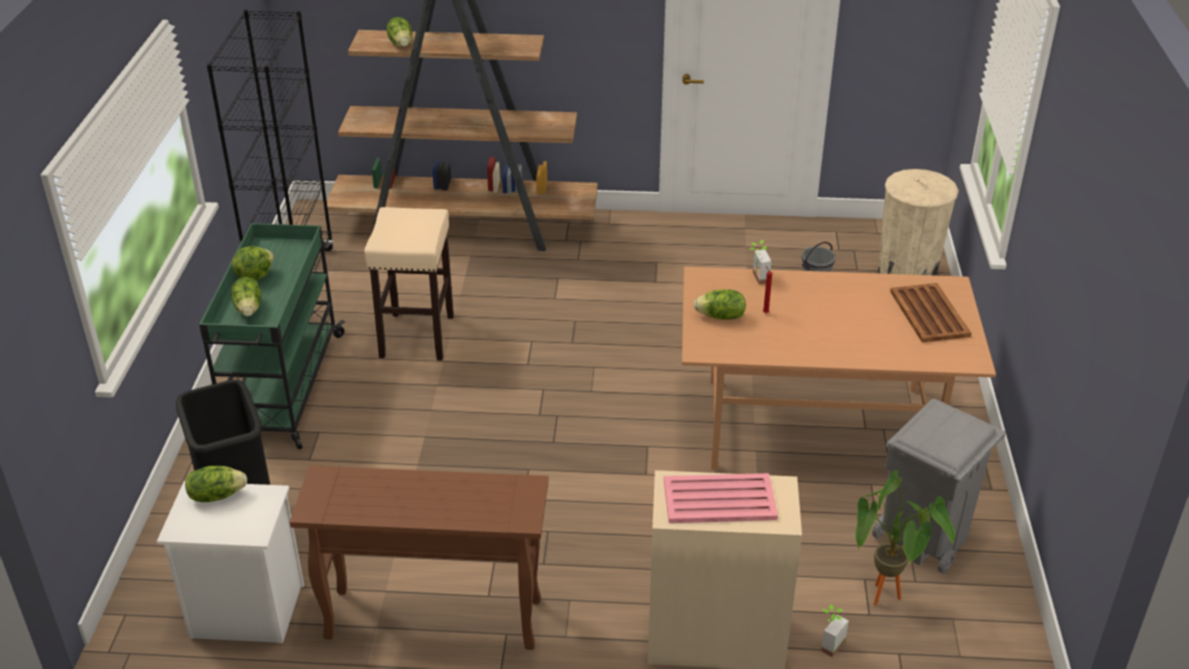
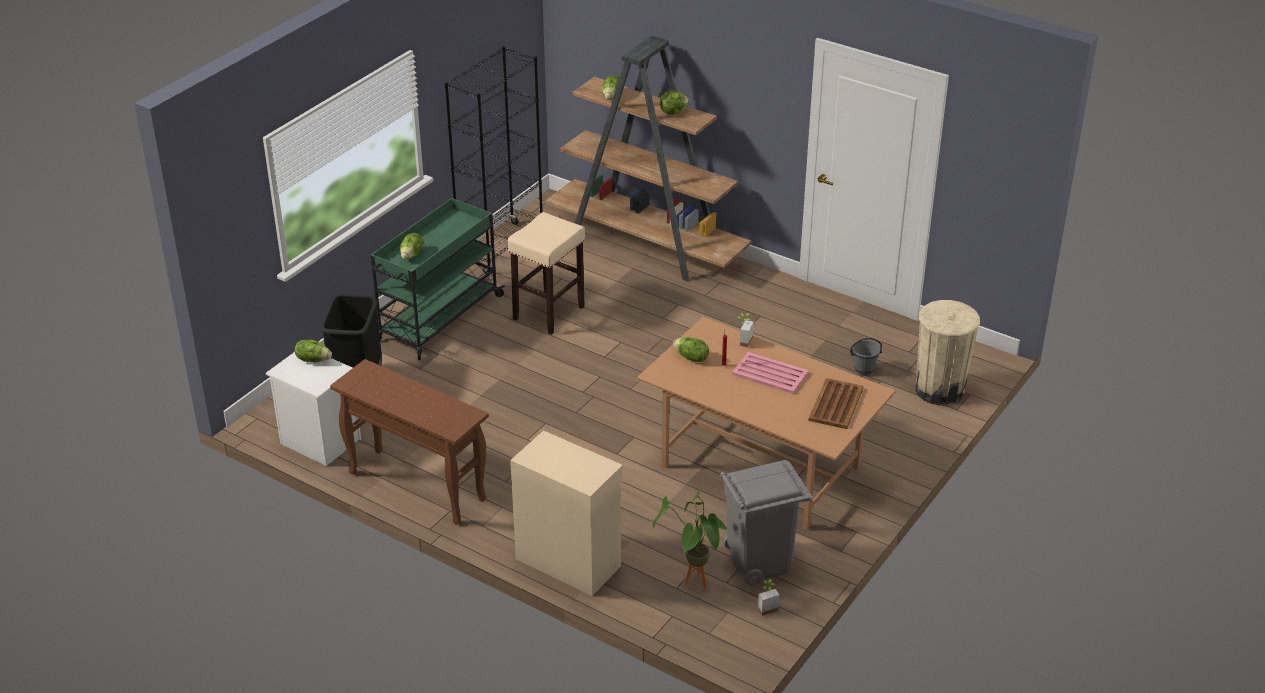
camera: 30 degrees right, 0 degrees up
lettuce [232,246,274,281] -> lettuce moved to [660,91,689,115]
pink tray [664,473,778,523] -> pink tray moved to [732,352,809,394]
potted plant [821,605,849,657] -> potted plant moved to [758,579,780,616]

